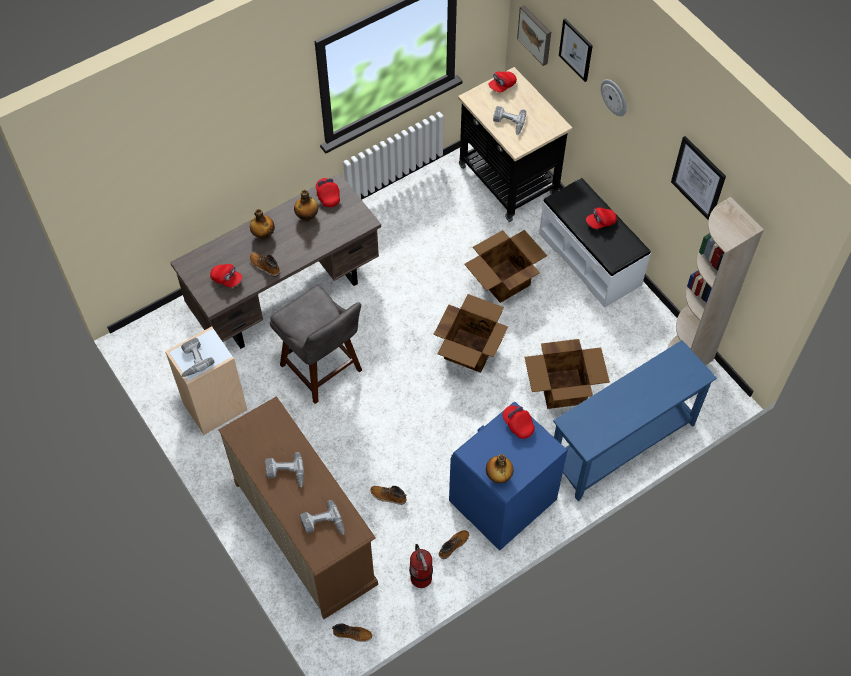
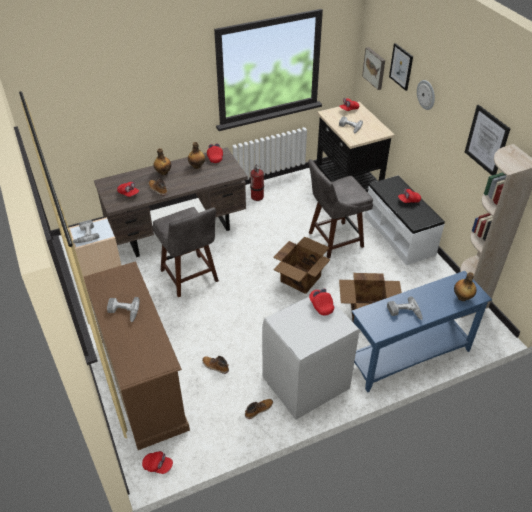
camera: 10 degrees right, 15 degrees down
power drill [300,500,344,535] -> power drill moved to [387,296,422,320]
boot [332,624,372,642] -> red cap [142,451,173,474]
fire extinguisher [409,544,433,588] -> fire extinguisher moved to [250,165,264,201]
blue washing machine [449,402,568,551] -> white washing machine [262,297,360,420]
cardboard box [464,230,547,303] -> grey stool [308,159,373,258]
bottle [486,454,513,483] -> bottle moved to [454,272,477,301]

